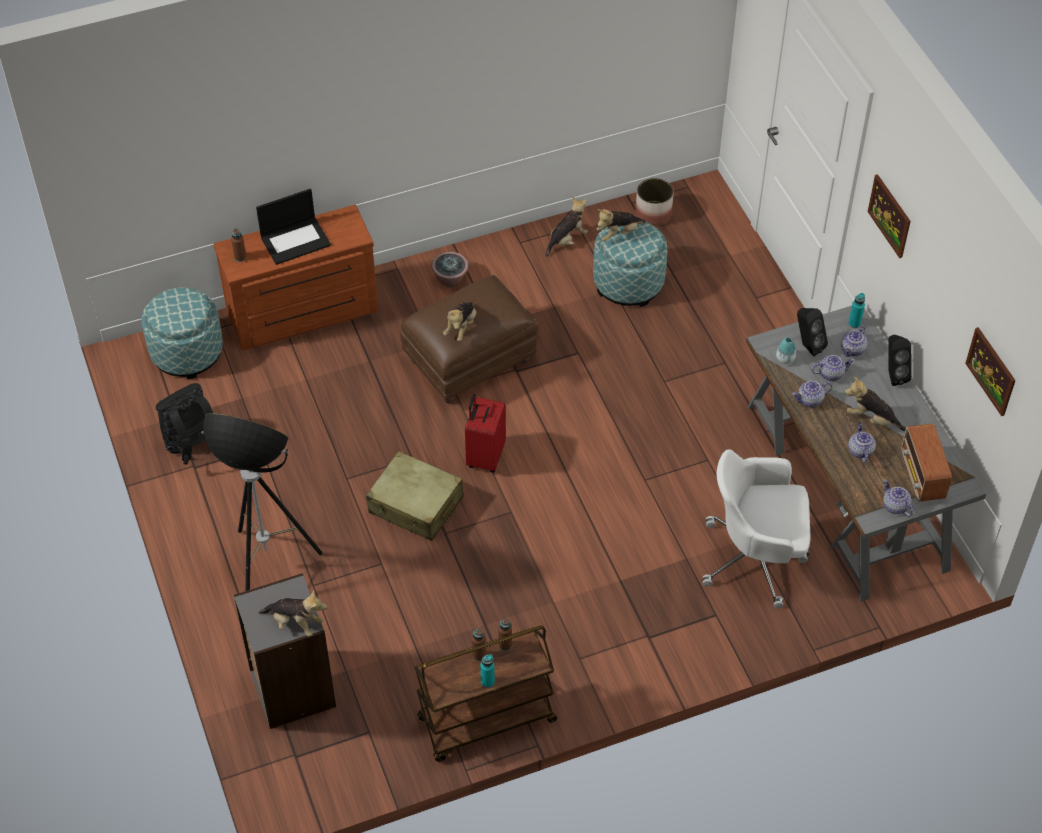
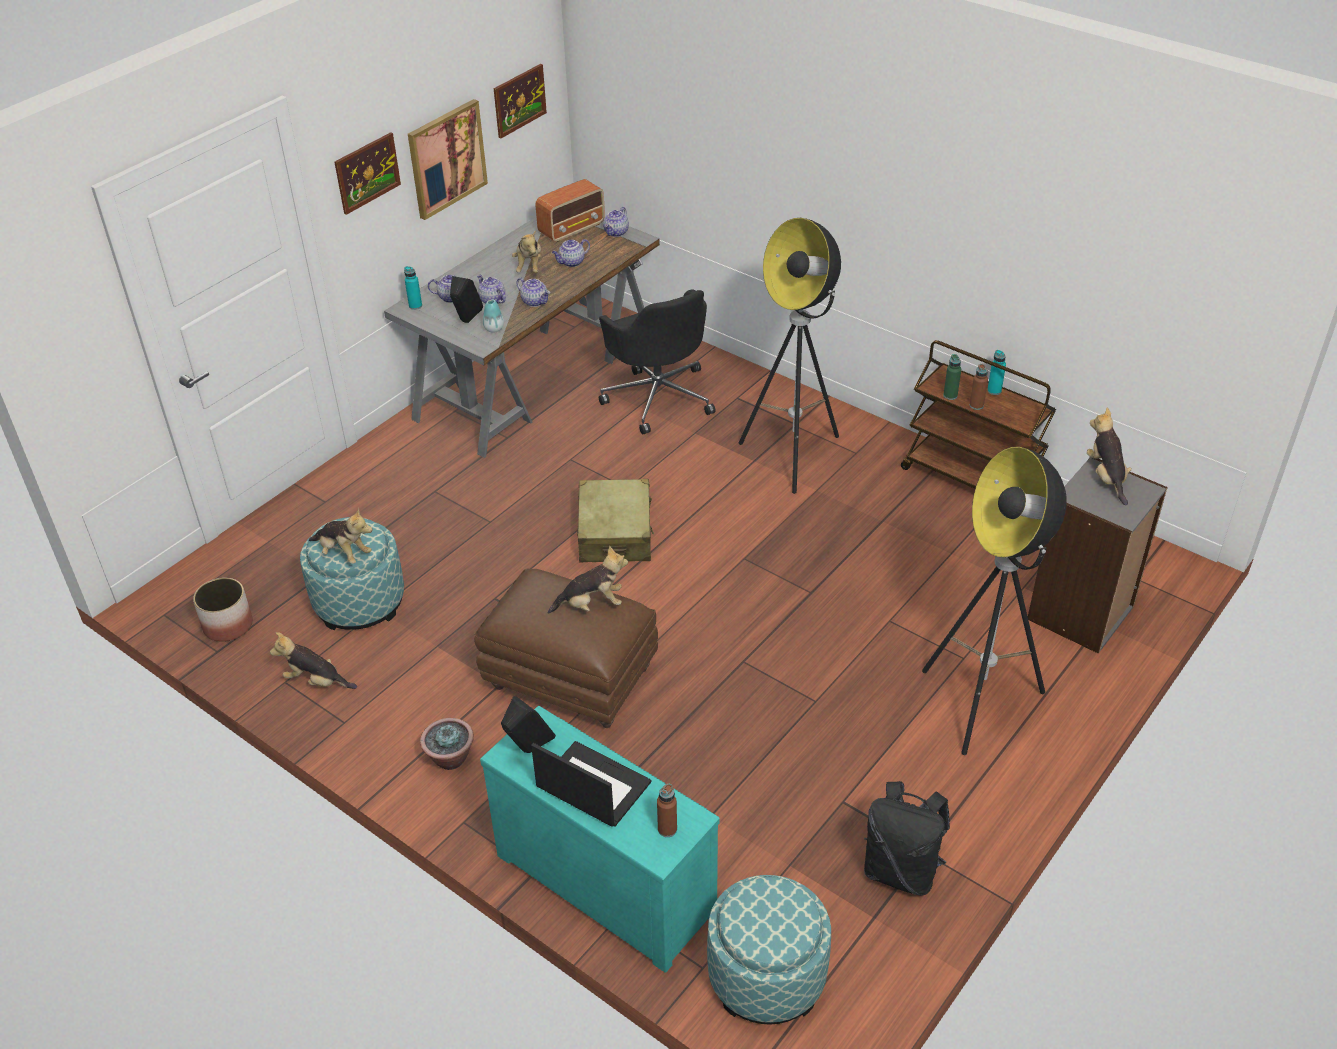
camera: 120 degrees left, 10 degrees down
brown dresser [213,205,378,351] -> turquoise dresser [480,706,720,973]
beige suitcase [366,451,464,541] -> beige suitcase moved to [577,479,654,563]
red suitcase [465,394,506,473] -> none
brown bottle [498,619,512,651] -> green bottle [943,354,961,400]
white office chair [703,449,810,608] -> black office chair [599,289,716,435]
black speaker [888,335,912,386] -> black speaker moved to [501,696,556,753]
none -> picture [408,99,488,220]
none -> floor lamp [739,218,841,494]

